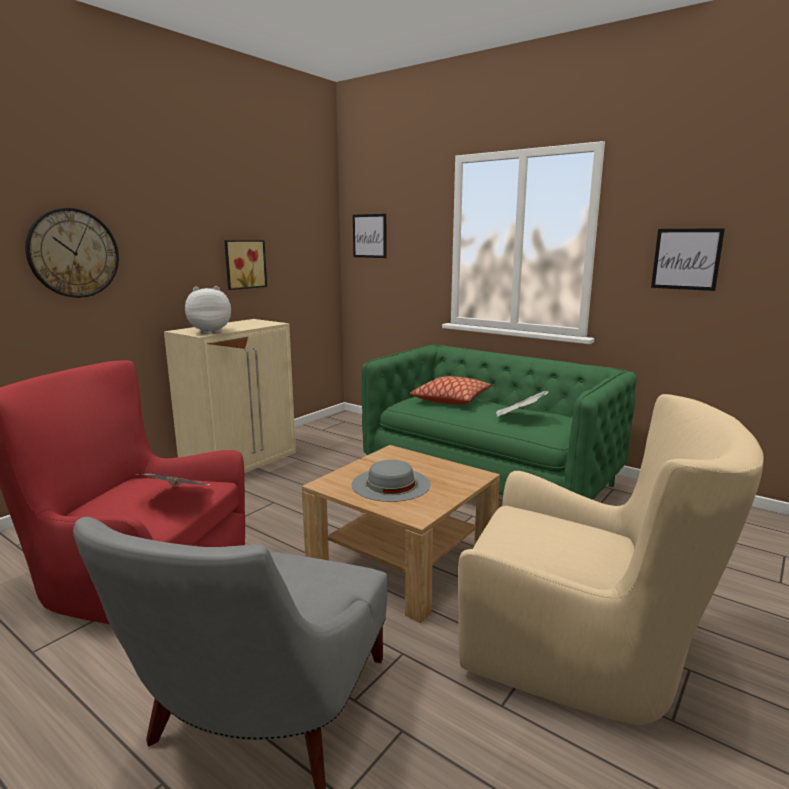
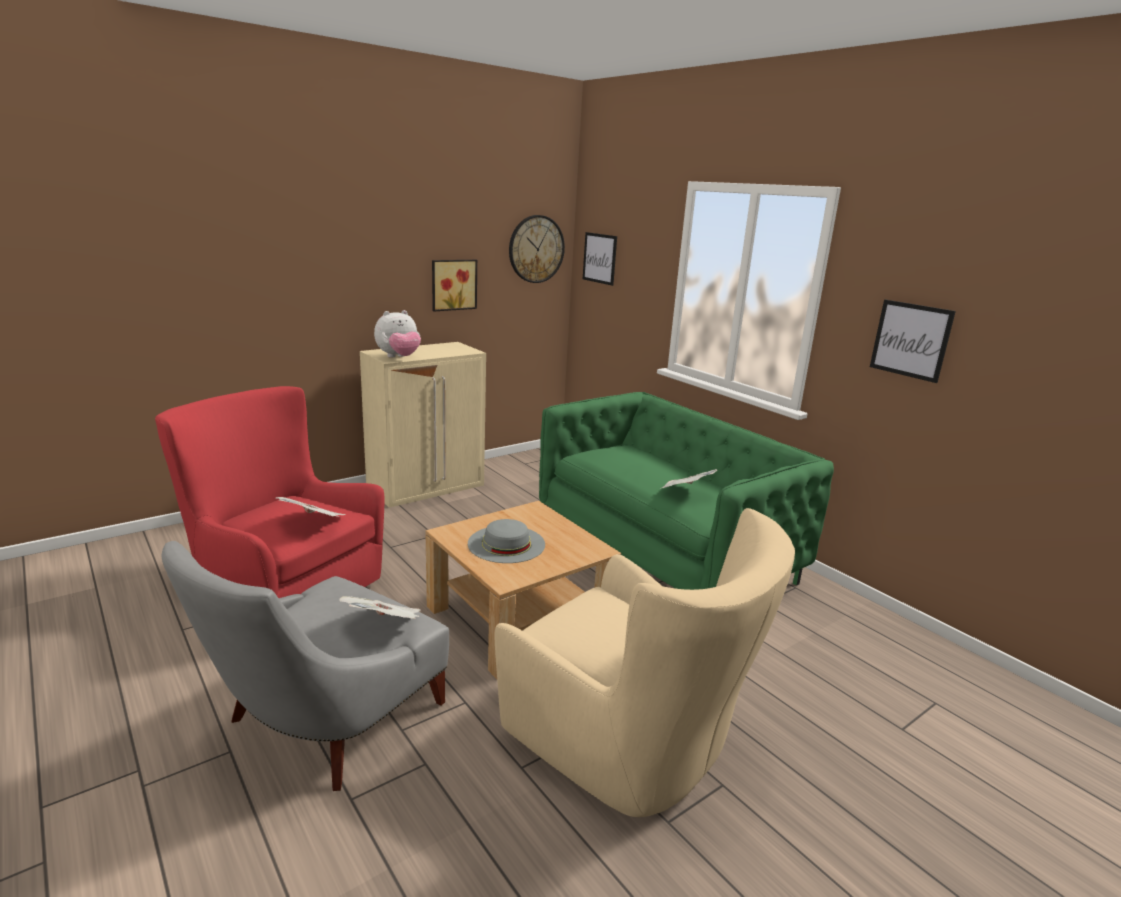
camera: 15 degrees right, 5 degrees up
wall clock [25,208,119,298] -> wall clock moved to [509,215,565,283]
plush toy [185,286,231,334] -> plush toy turned 150 degrees clockwise [374,310,421,358]
pillow [410,376,491,405] -> none
none -> newspaper [339,596,421,619]

